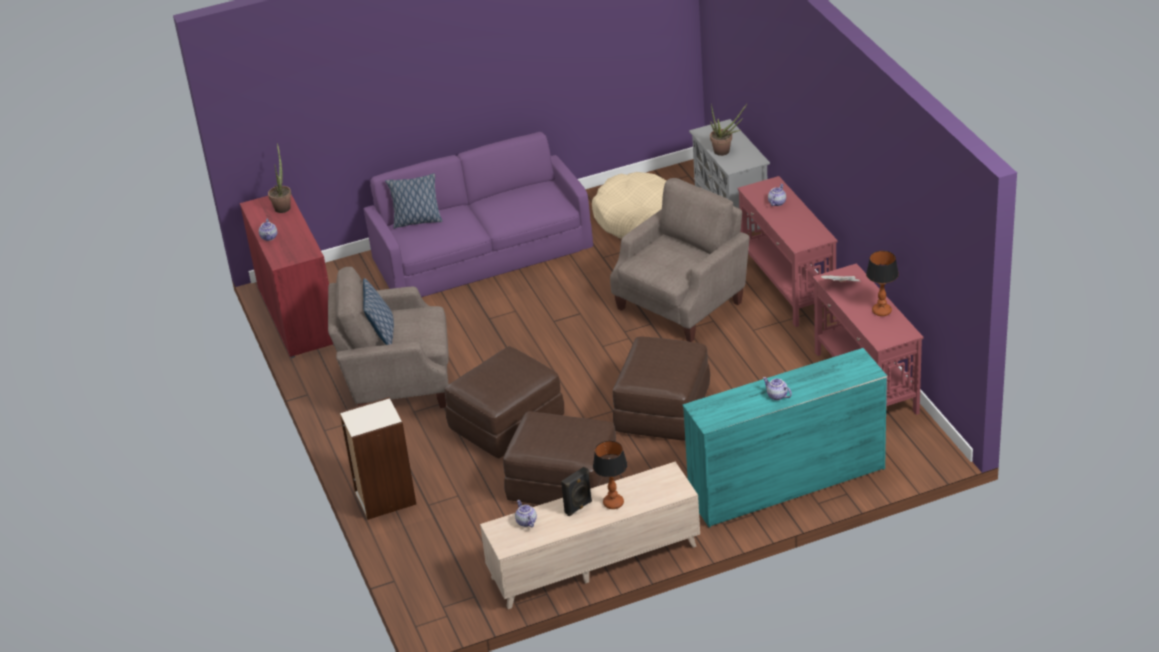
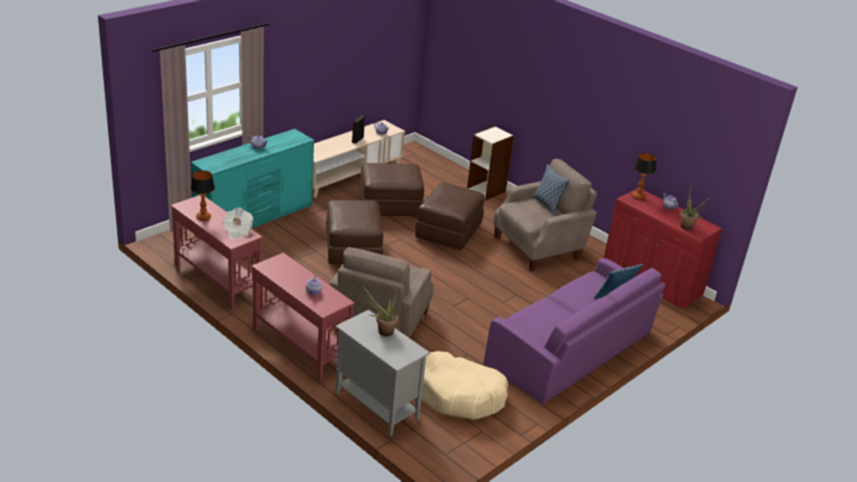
camera: 150 degrees right, 5 degrees down
table lamp [593,441,628,509] -> table lamp moved to [632,153,656,199]

